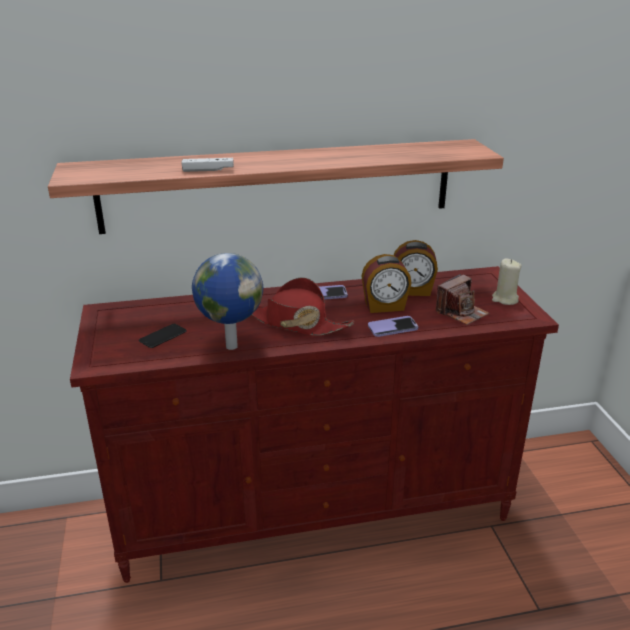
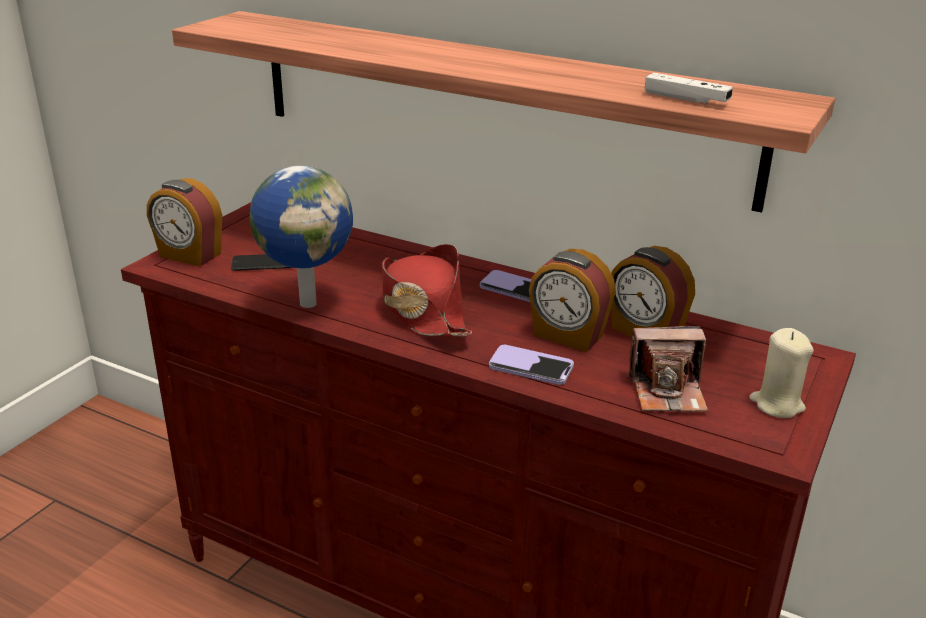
camera: 40 degrees right, 0 degrees up
white game controller [181,158,234,172] -> white game controller moved to [645,73,733,104]
none -> alarm clock [147,178,222,267]

